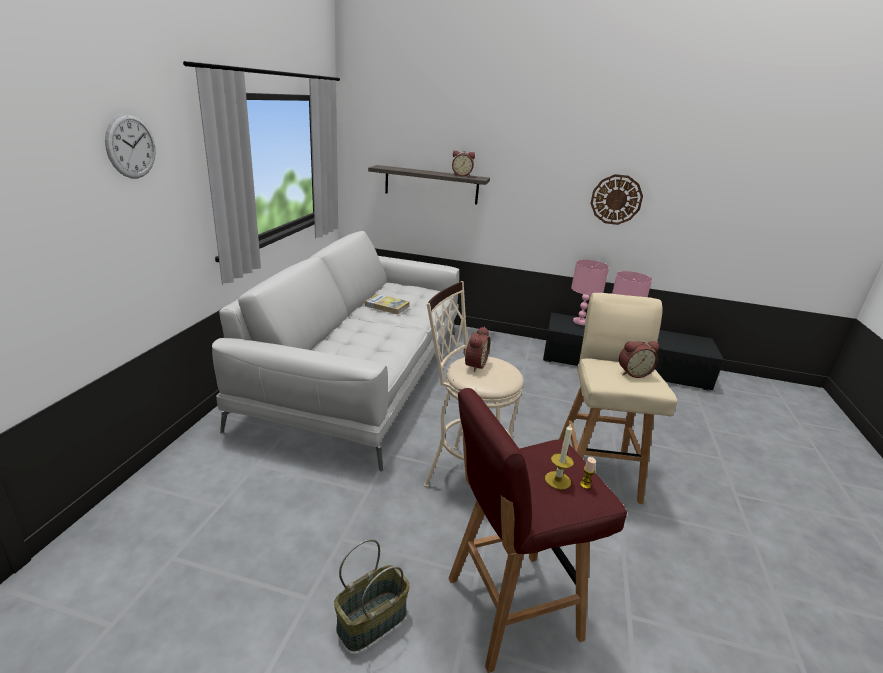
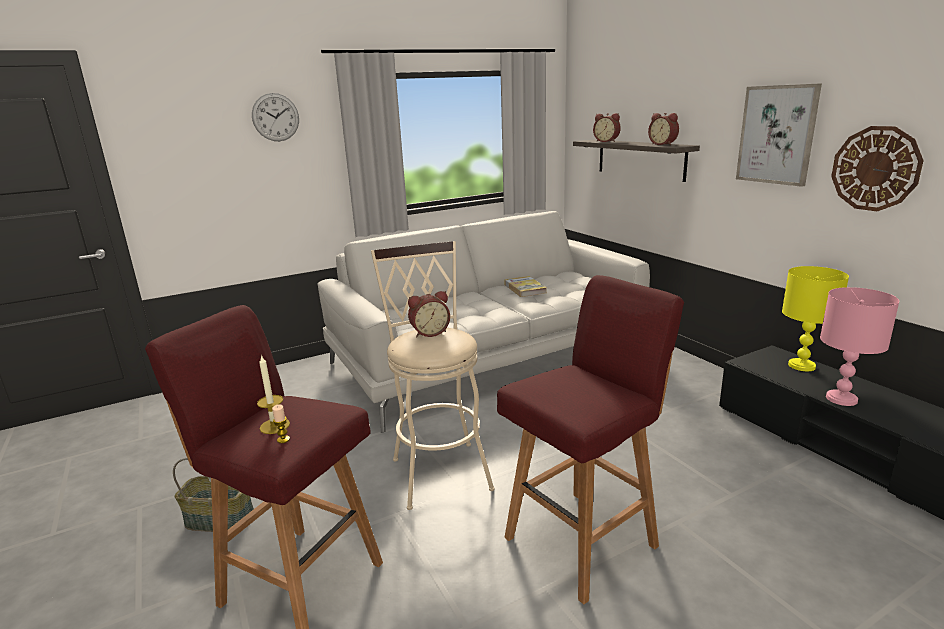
camera: 50 degrees right, 5 degrees down
beige stool [559,293,677,504] -> red stool [497,275,684,604]
pink table lamp [571,260,609,325] -> yellow table lamp [782,266,849,371]
alarm clock [619,341,659,378] -> alarm clock moved to [593,113,621,142]
none -> picture [736,83,822,187]

